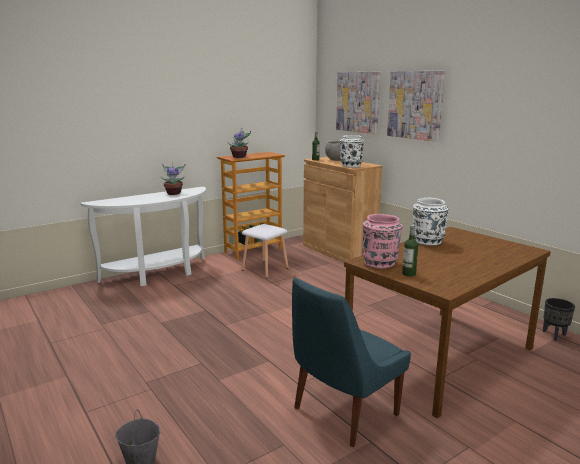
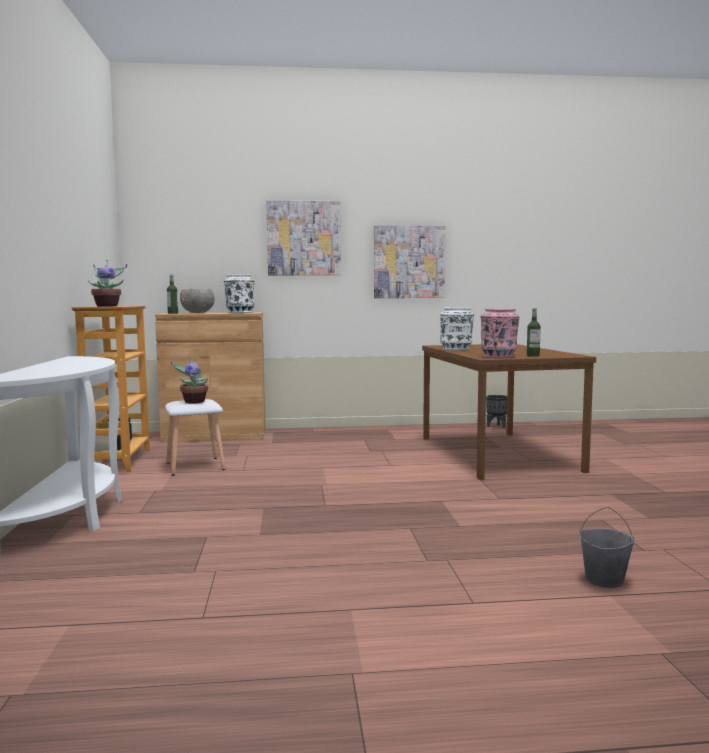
camera: 60 degrees left, 10 degrees down
potted plant [161,162,186,195] -> potted plant moved to [171,356,208,403]
blue chair [292,277,411,447] -> none
picture [336,72,381,134] -> picture moved to [374,225,445,298]

